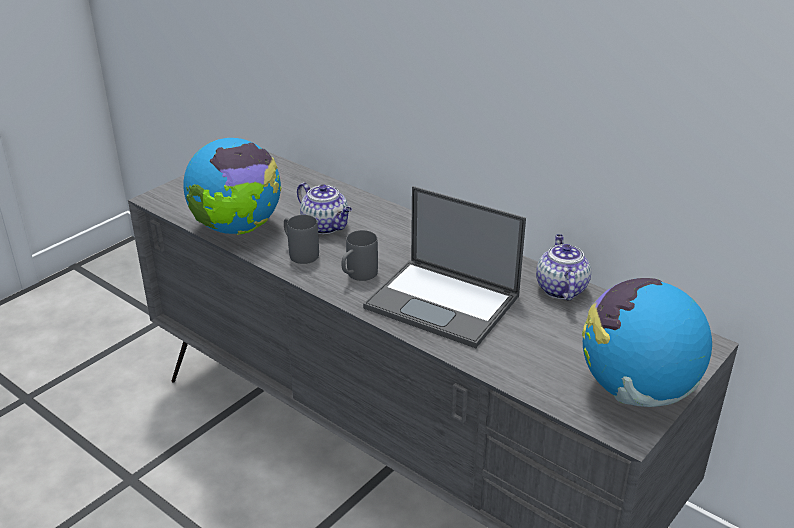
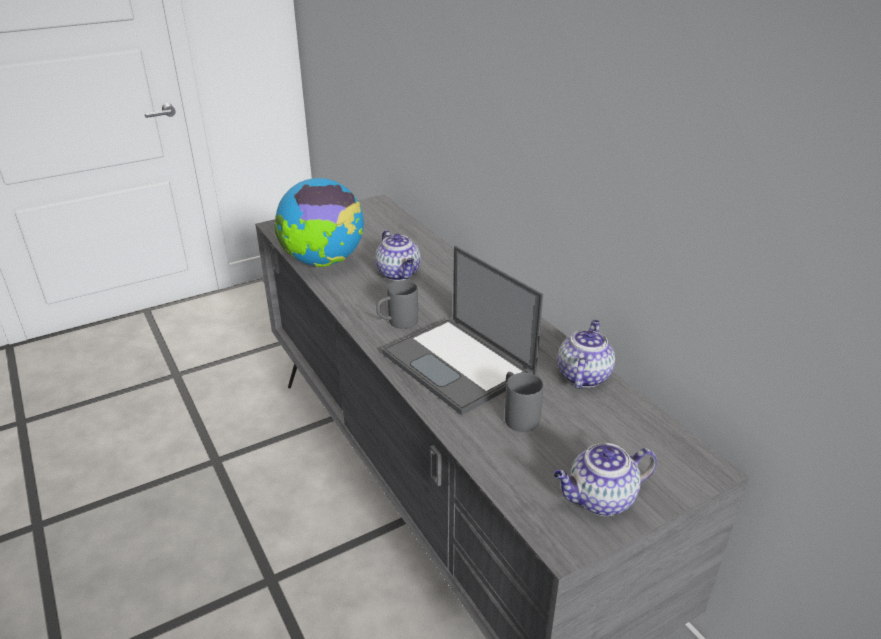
camera: 20 degrees right, 0 degrees up
grey mug [284,215,319,264] -> grey mug moved to [505,372,543,432]
globe [582,278,712,407] -> teapot [553,443,657,516]

